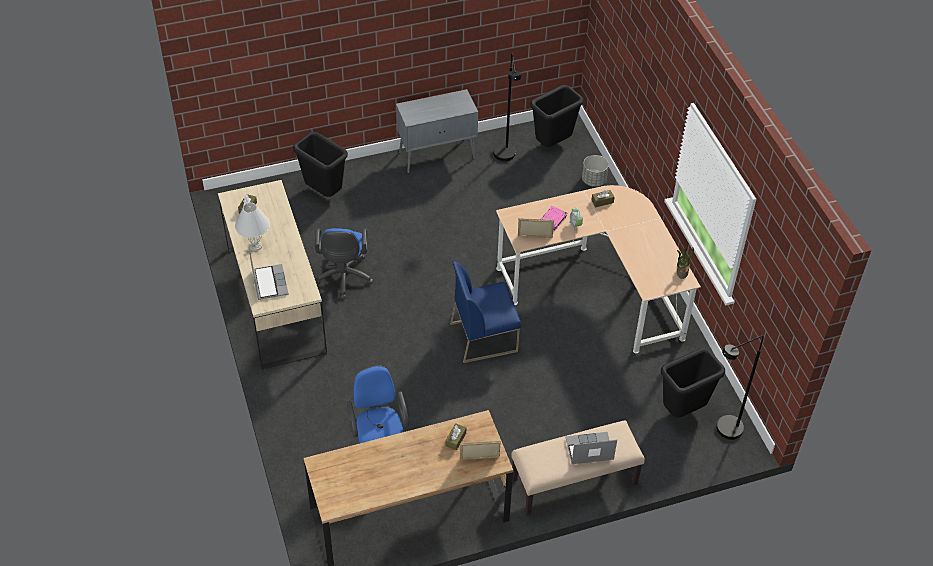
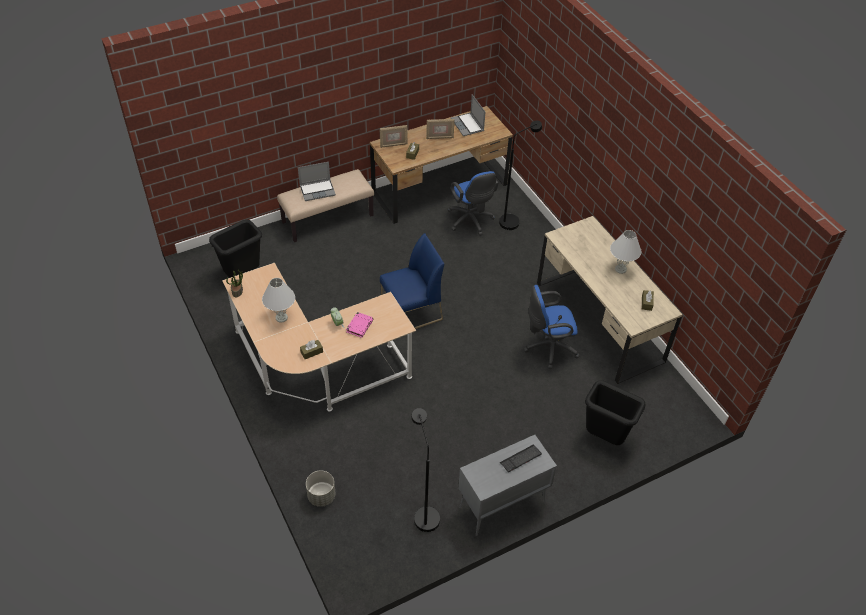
camera: 170 degrees right, 0 degrees up
laptop [249,249,289,300] -> laptop moved to [451,94,485,136]
blue office chair [315,228,374,299] -> blue office chair turned 90 degrees counterclockwise [524,285,580,369]
picture frame [518,218,554,238] -> picture frame moved to [426,119,455,139]
black trash can [530,85,584,147] -> none
black floor lamp [716,336,764,440] -> black floor lamp moved to [499,121,542,230]
none -> white table lamp [262,278,295,322]
none -> keyboard [500,444,542,472]

